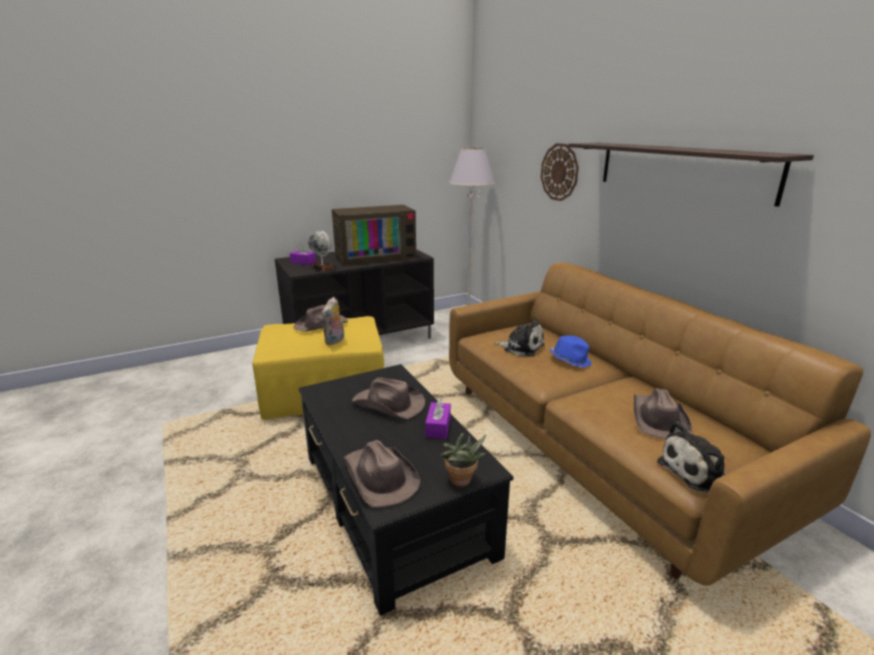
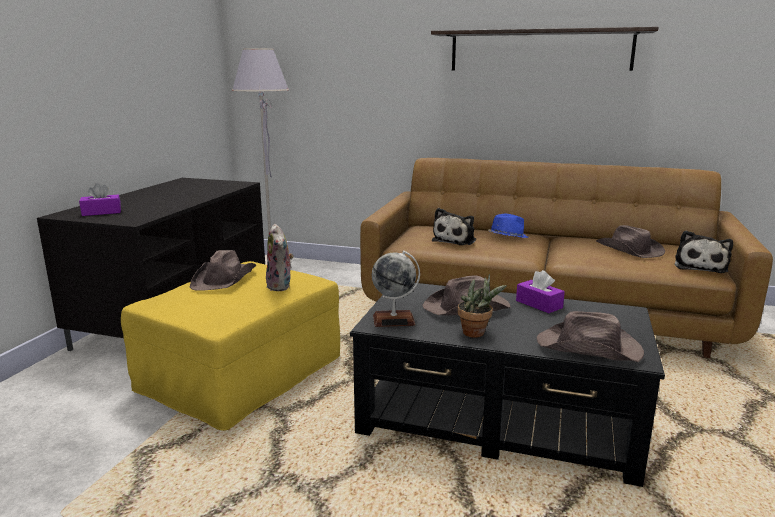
camera: 45 degrees left, 5 degrees down
globe [308,231,334,271] -> globe moved to [372,251,420,327]
television [332,205,416,266] -> none
potted plant [441,433,486,487] -> potted plant moved to [458,274,507,338]
plush toy [494,318,545,357] -> plush toy turned 135 degrees clockwise [432,208,476,245]
wall clock [541,143,579,201] -> none

